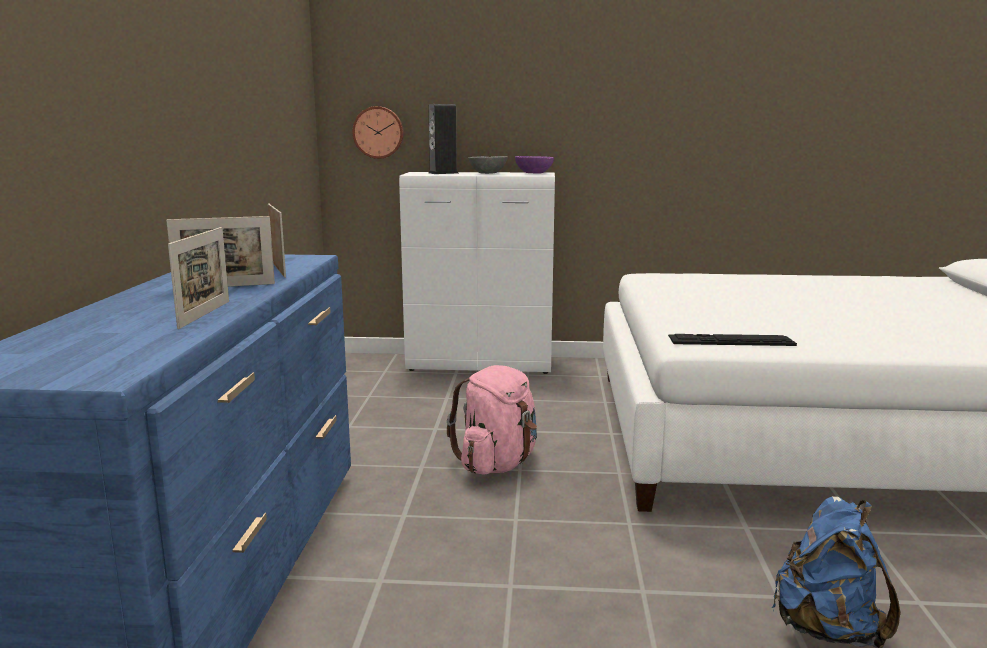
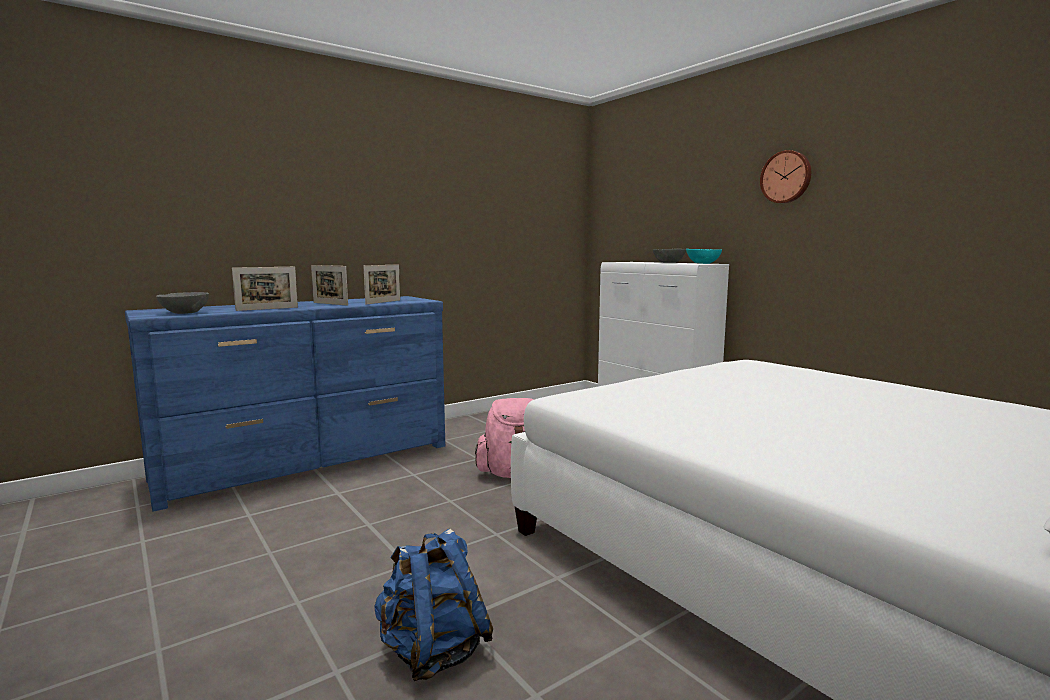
camera: 50 degrees right, 5 degrees down
wall clock [352,106,404,159] -> wall clock moved to [760,150,811,203]
speaker [428,104,458,174] -> none
purple bowl [515,156,554,174] -> turquoise bowl [686,249,722,264]
keyboard [668,334,797,346] -> none
none -> grey bowl [156,292,209,314]

